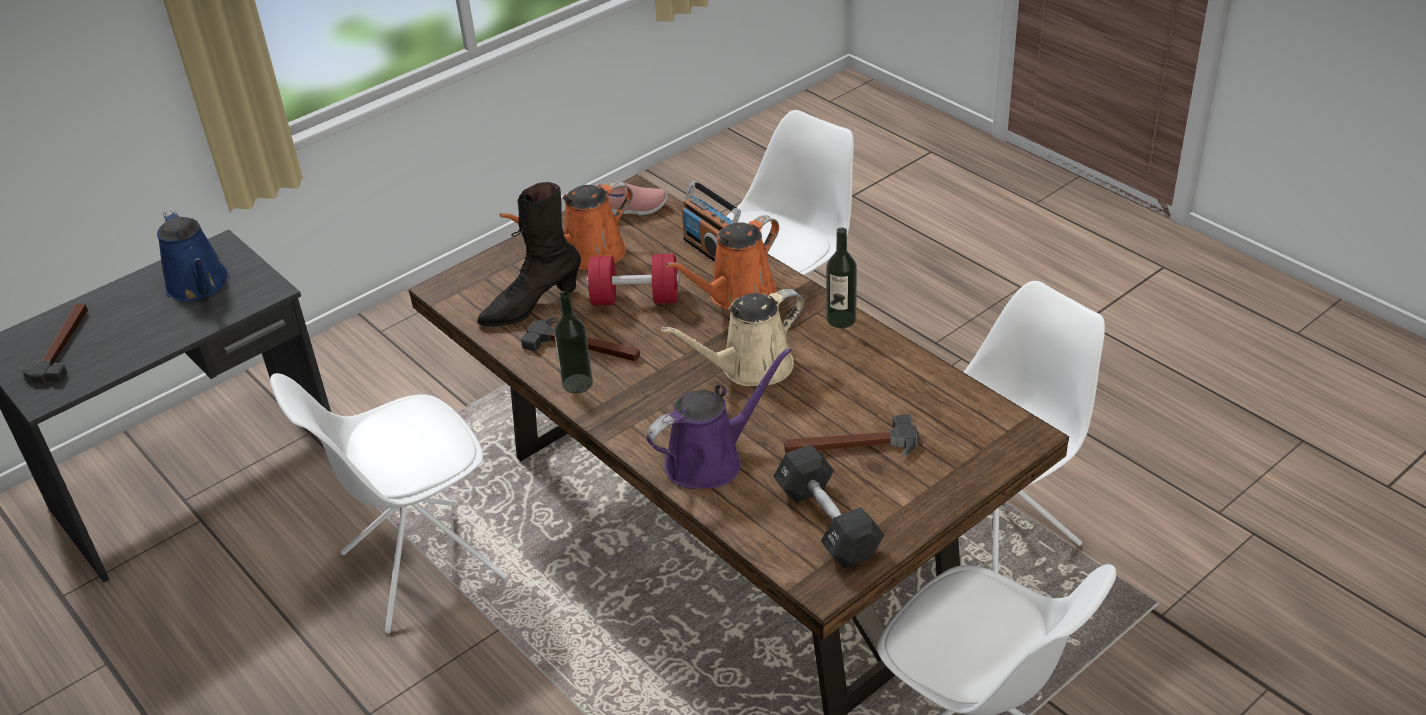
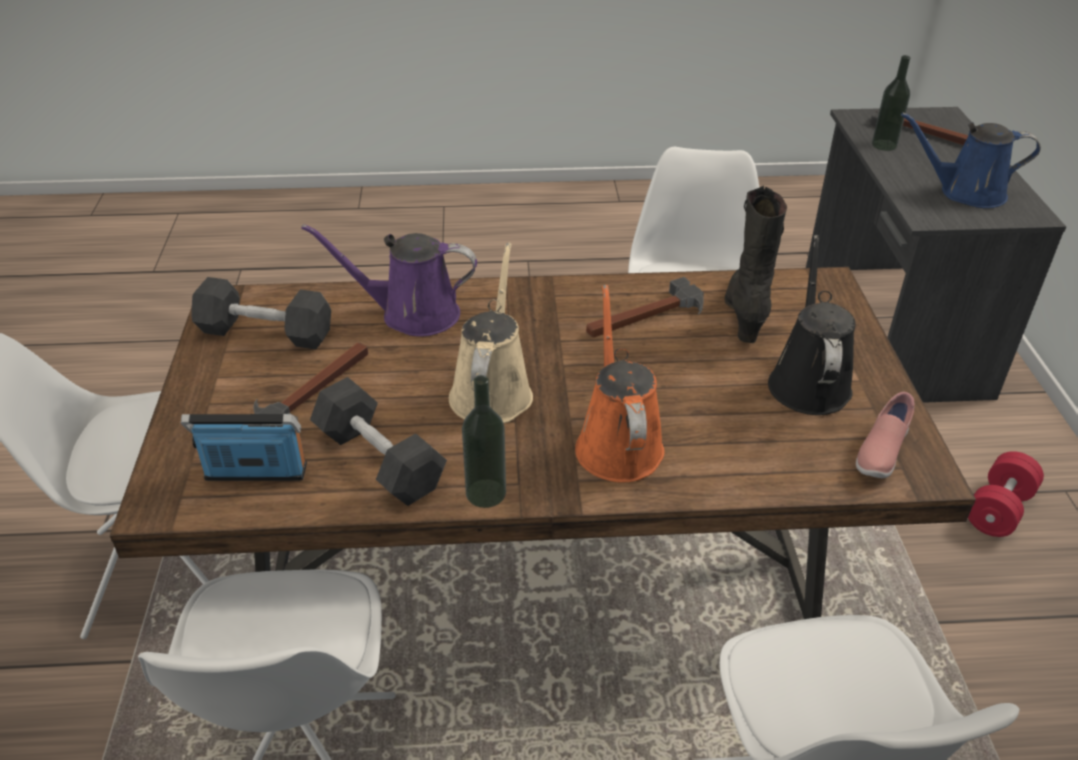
camera: 125 degrees right, 0 degrees up
orange watering can [500,181,633,269] -> black watering can [768,235,855,415]
bottle [554,291,593,394] -> bottle moved to [872,55,911,151]
red dumbbell [587,254,680,306] -> red dumbbell moved to [968,451,1044,537]
purple watering can [647,347,792,489] -> purple watering can turned 90 degrees clockwise [301,224,477,337]
radio [682,181,741,262] -> radio moved to [181,414,307,481]
none -> black dumbbell [310,377,447,506]

